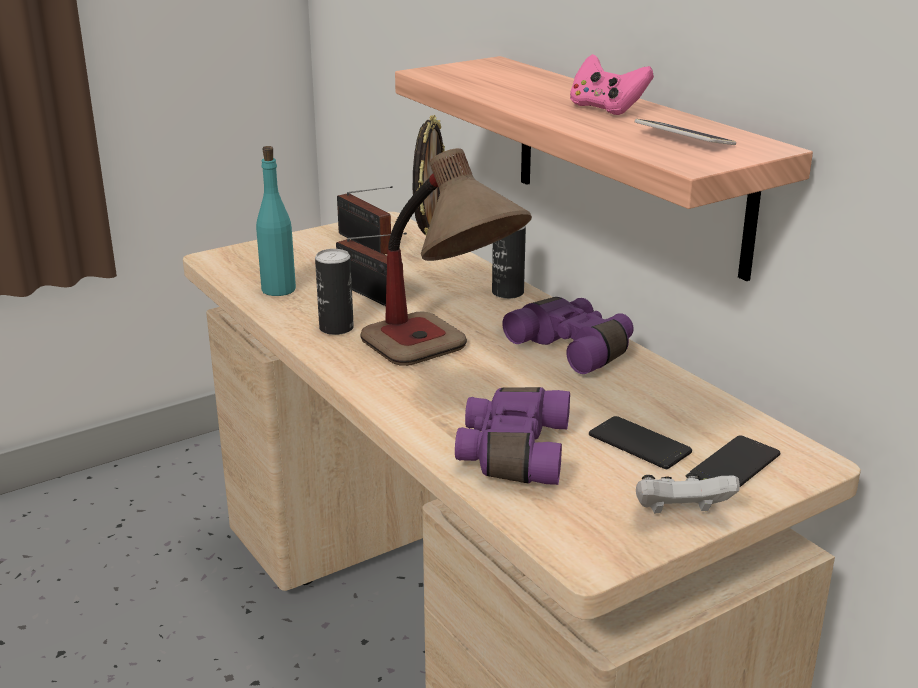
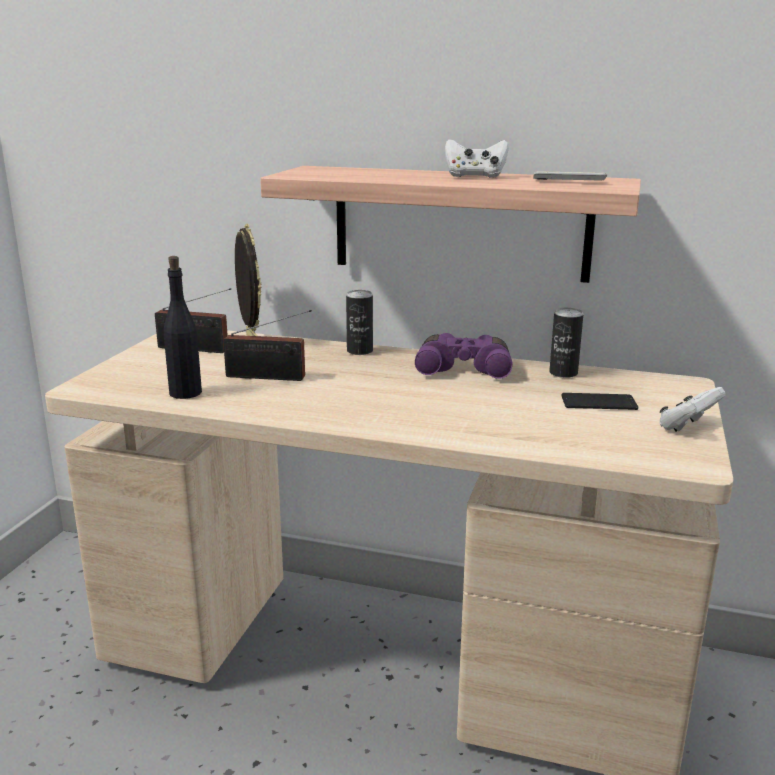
camera: 40 degrees left, 5 degrees down
turquoise bottle [256,146,296,296] -> black bottle [164,256,202,399]
can [315,249,354,335] -> can moved to [549,308,583,378]
table lamp [360,148,532,366] -> none
purple binoculars [455,387,570,485] -> none
pink game controller [570,54,654,115] -> white game controller [445,139,509,178]
phone [690,435,781,487] -> none

